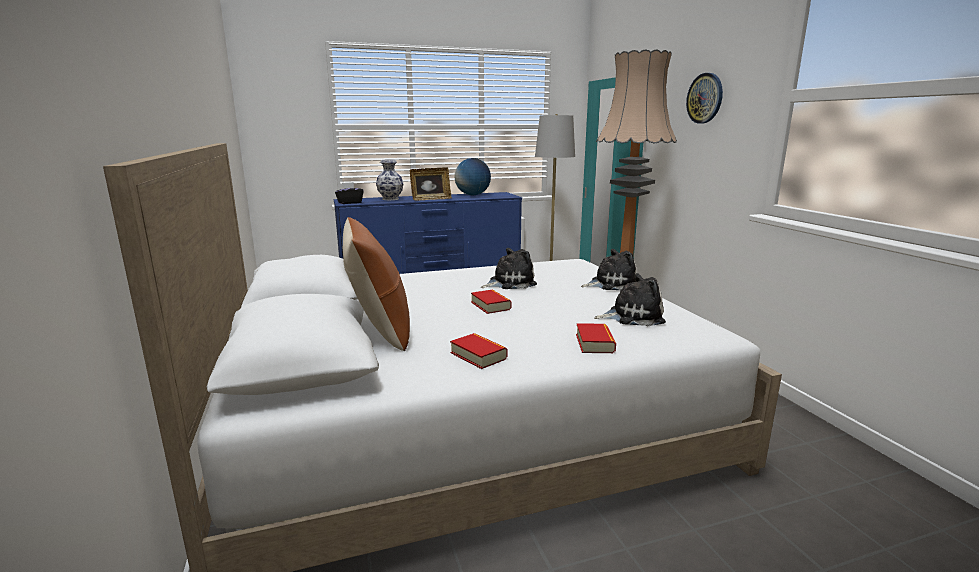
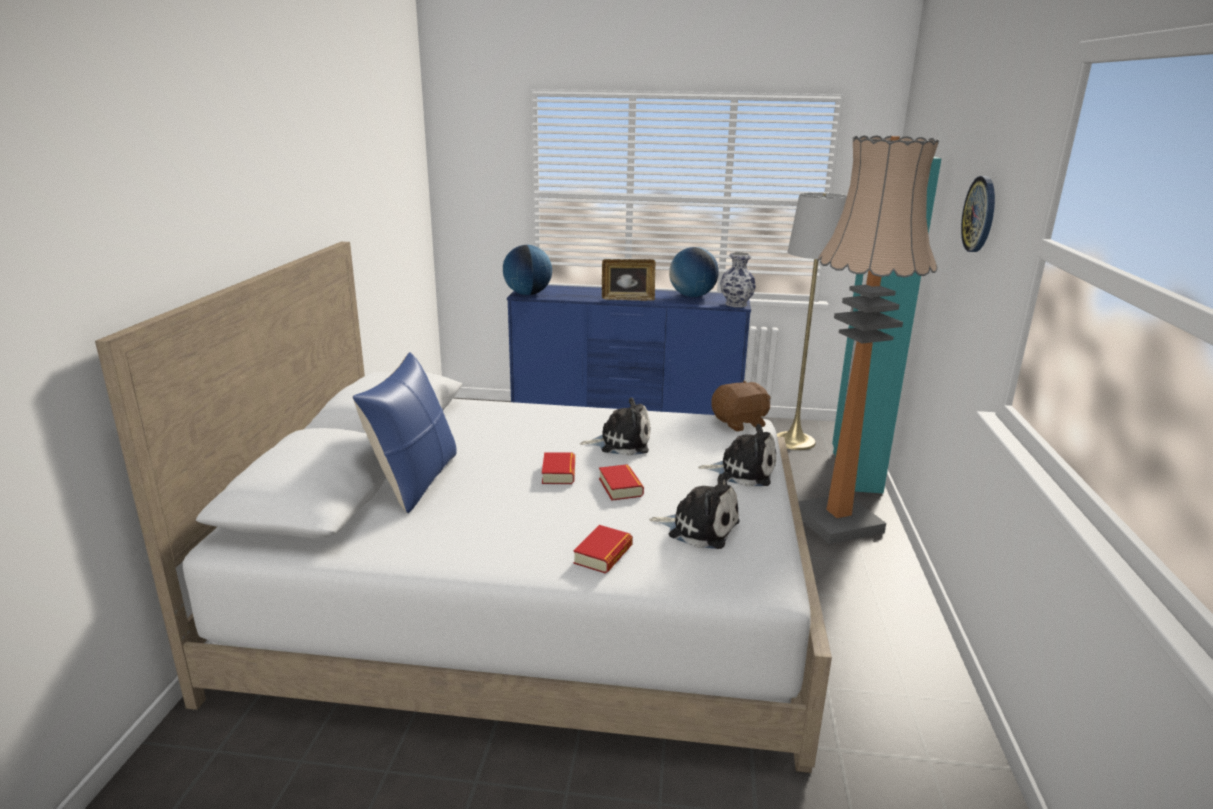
camera: 25 degrees right, 5 degrees up
black tissue box [335,182,364,204] -> globe [503,245,552,295]
brown pillow [343,217,410,351] -> blue pillow [353,352,457,513]
vase [376,160,403,200] -> vase moved to [720,252,756,307]
book [450,333,508,369] -> book moved to [599,464,644,501]
none -> brown plush toy [711,381,771,432]

